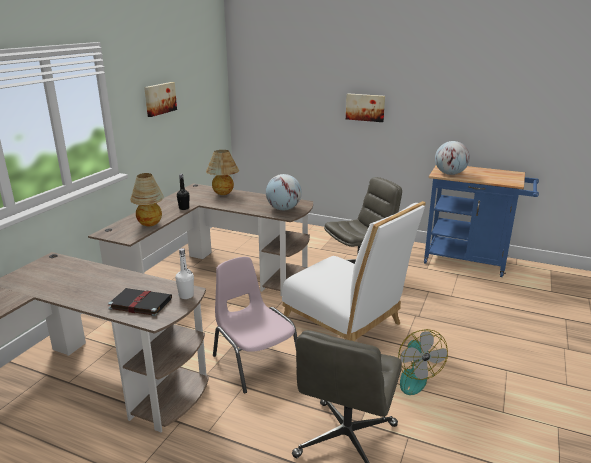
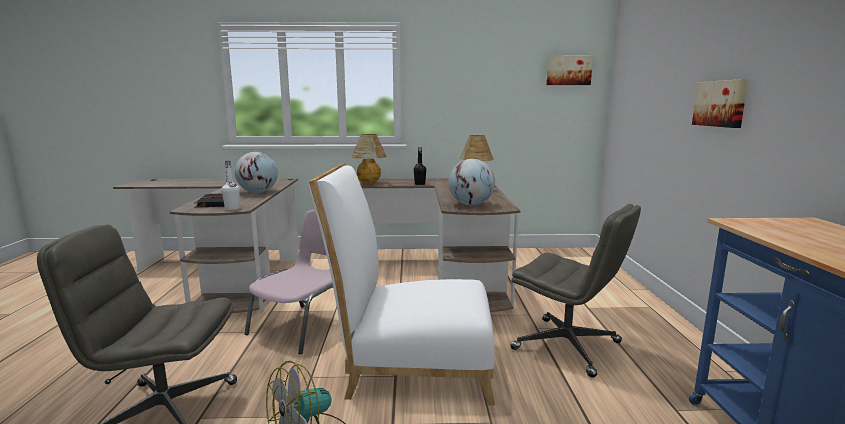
camera: 65 degrees right, 10 degrees down
picture [144,82,177,117] -> picture moved to [546,55,593,85]
white chair [282,201,426,341] -> white chair turned 75 degrees clockwise [308,163,495,405]
globe [435,141,470,175] -> globe moved to [235,152,278,193]

